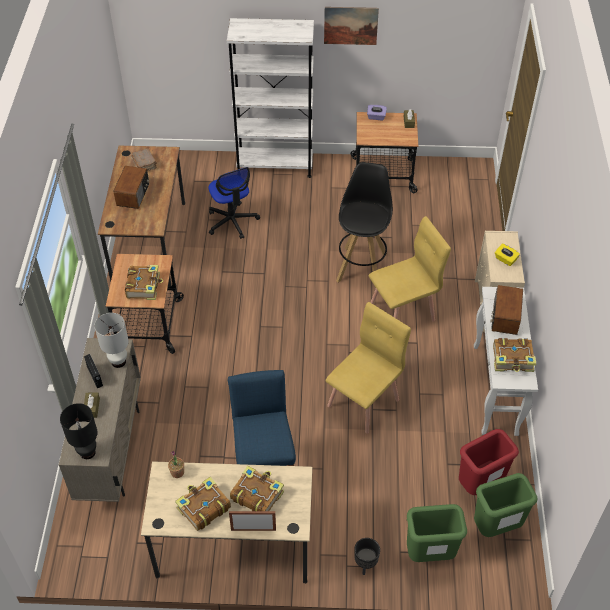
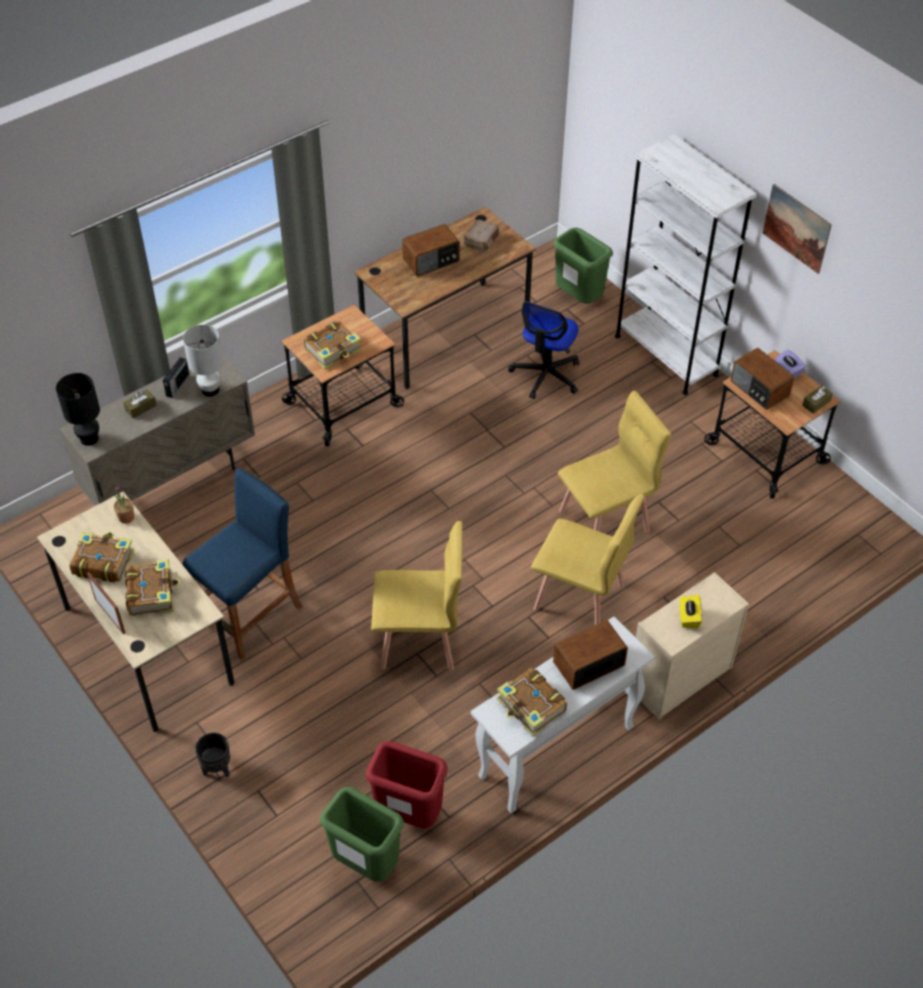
camera: 50 degrees right, 0 degrees up
black stool [336,162,393,283] -> yellow chair [558,391,671,533]
green trash can [406,504,467,562] -> green trash can moved to [553,228,613,304]
none -> radio [731,348,794,410]

